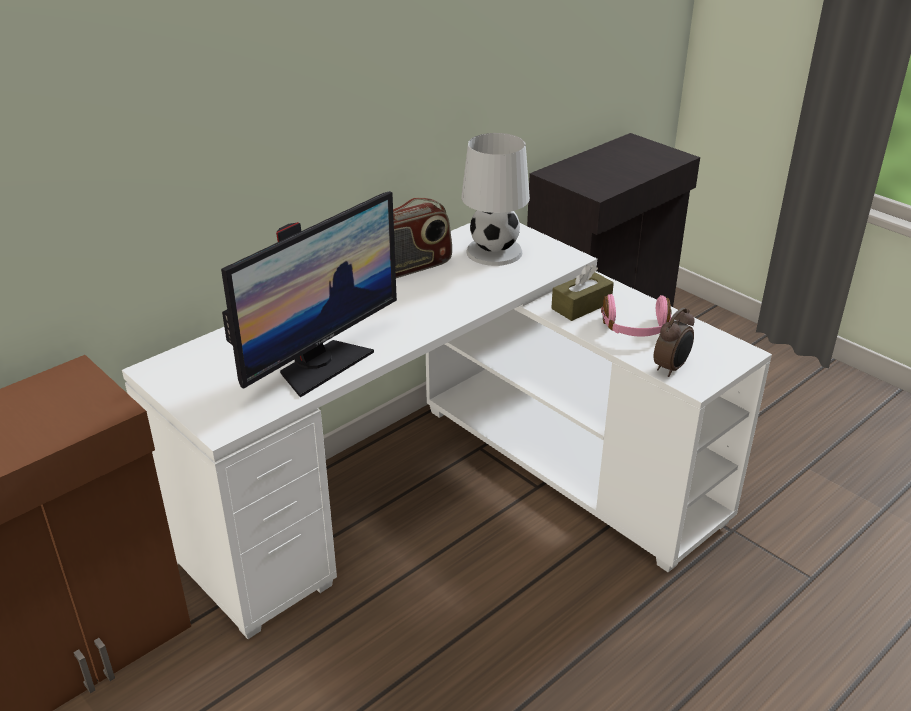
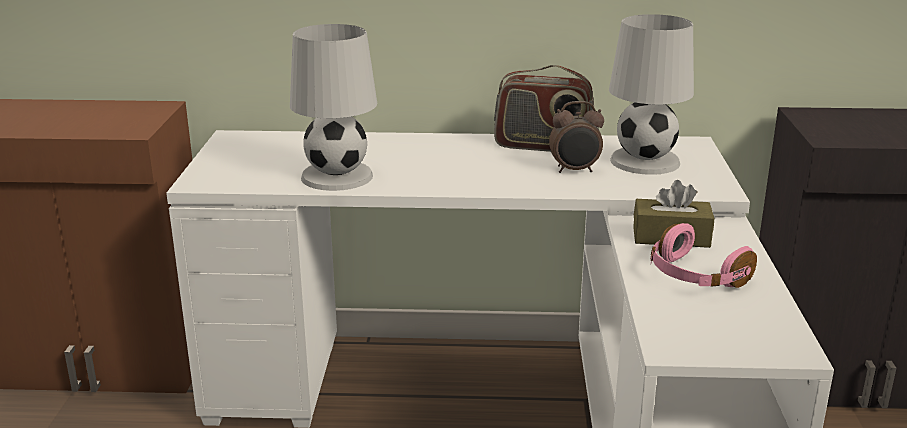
camera: 45 degrees right, 10 degrees down
monitor [221,191,397,398] -> white table lamp [290,24,377,191]
alarm clock [654,308,695,377] -> alarm clock moved to [549,101,604,173]

